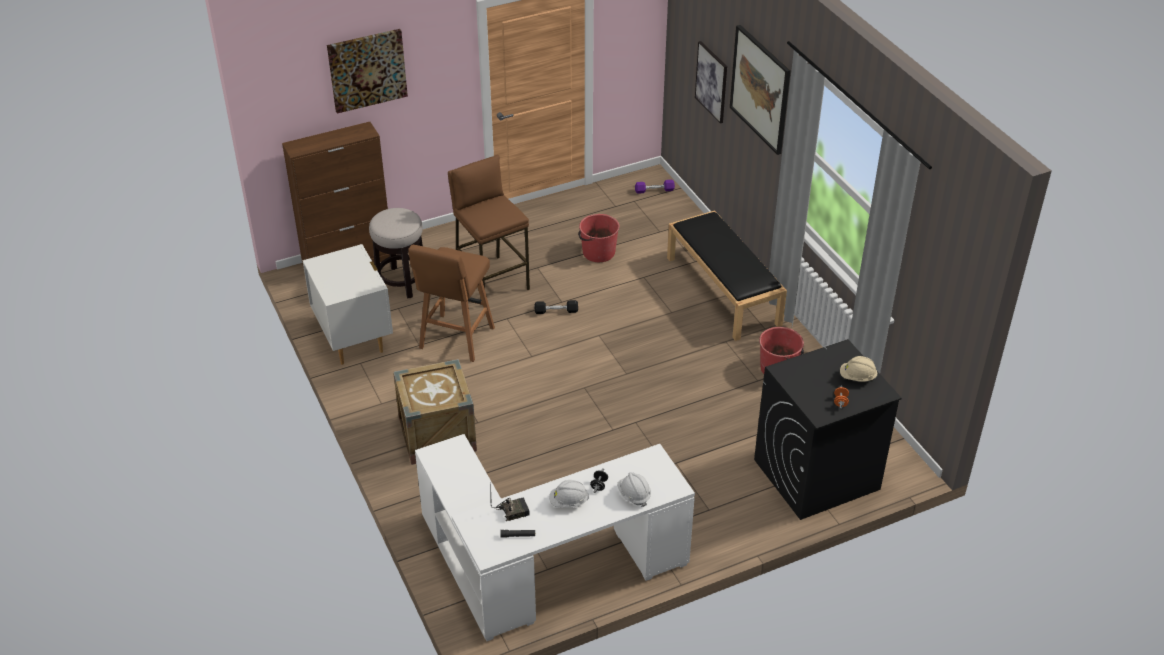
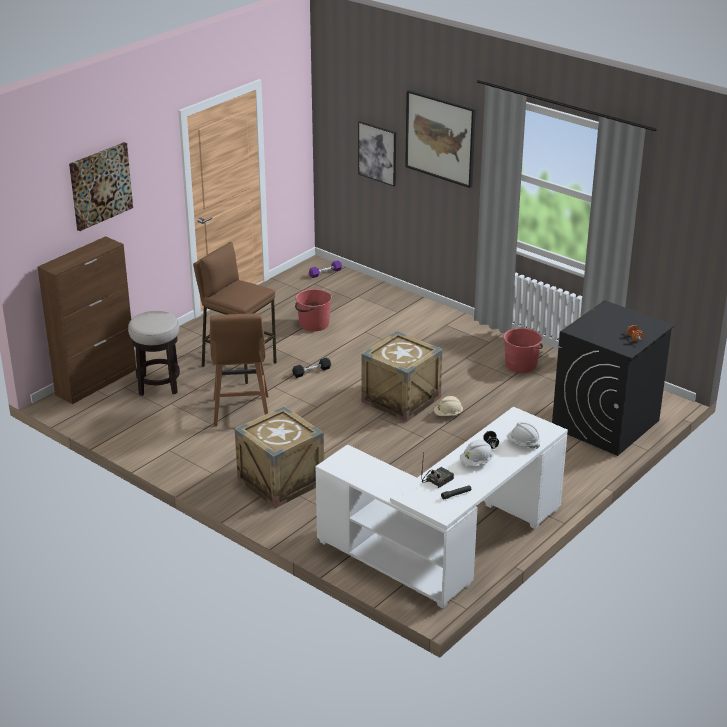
camera: 25 degrees left, 10 degrees down
white nightstand [303,244,393,365] -> none
black bench [667,210,787,341] -> none
beige hard hat [840,356,877,382] -> beige hard hat moved to [434,396,463,416]
none -> crate [361,331,443,422]

